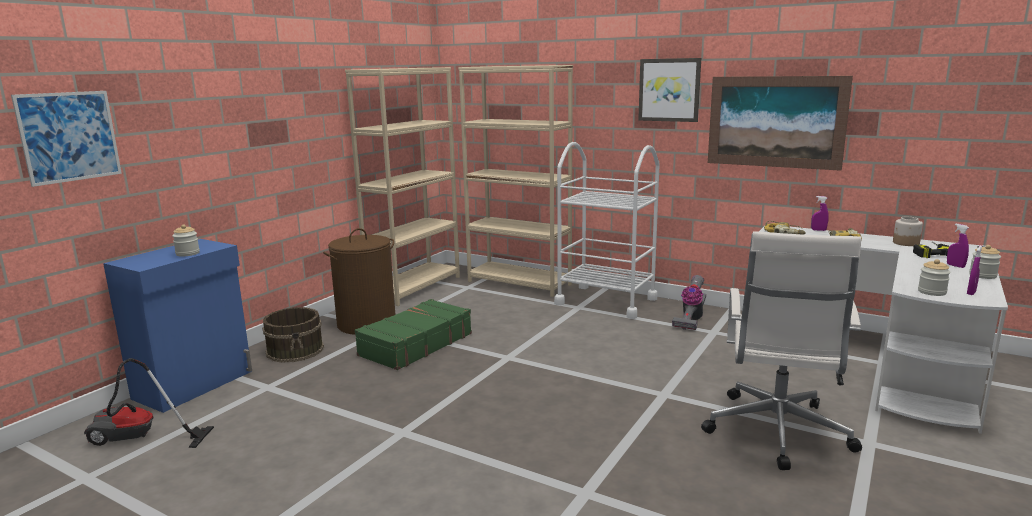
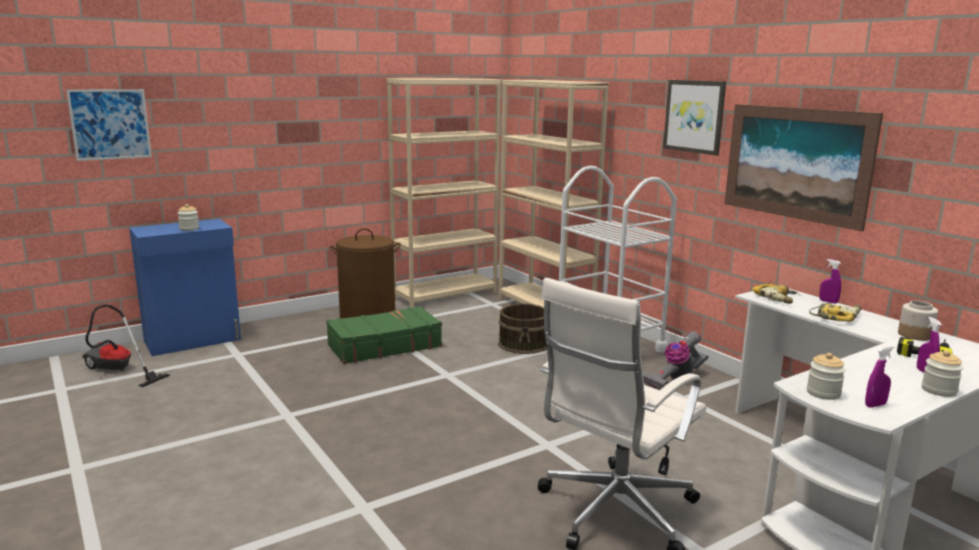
camera: 25 degrees right, 0 degrees up
brown bucket [262,307,324,363] -> brown bucket moved to [498,304,547,354]

